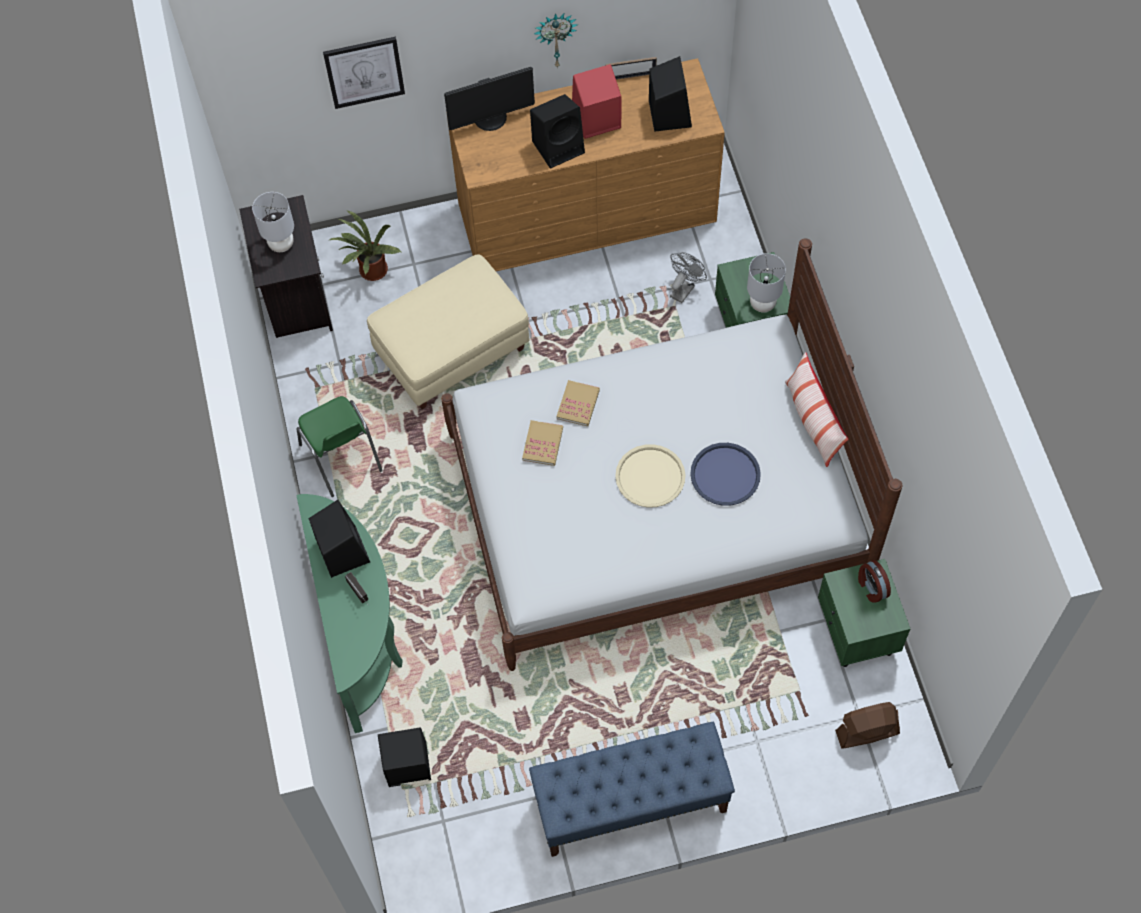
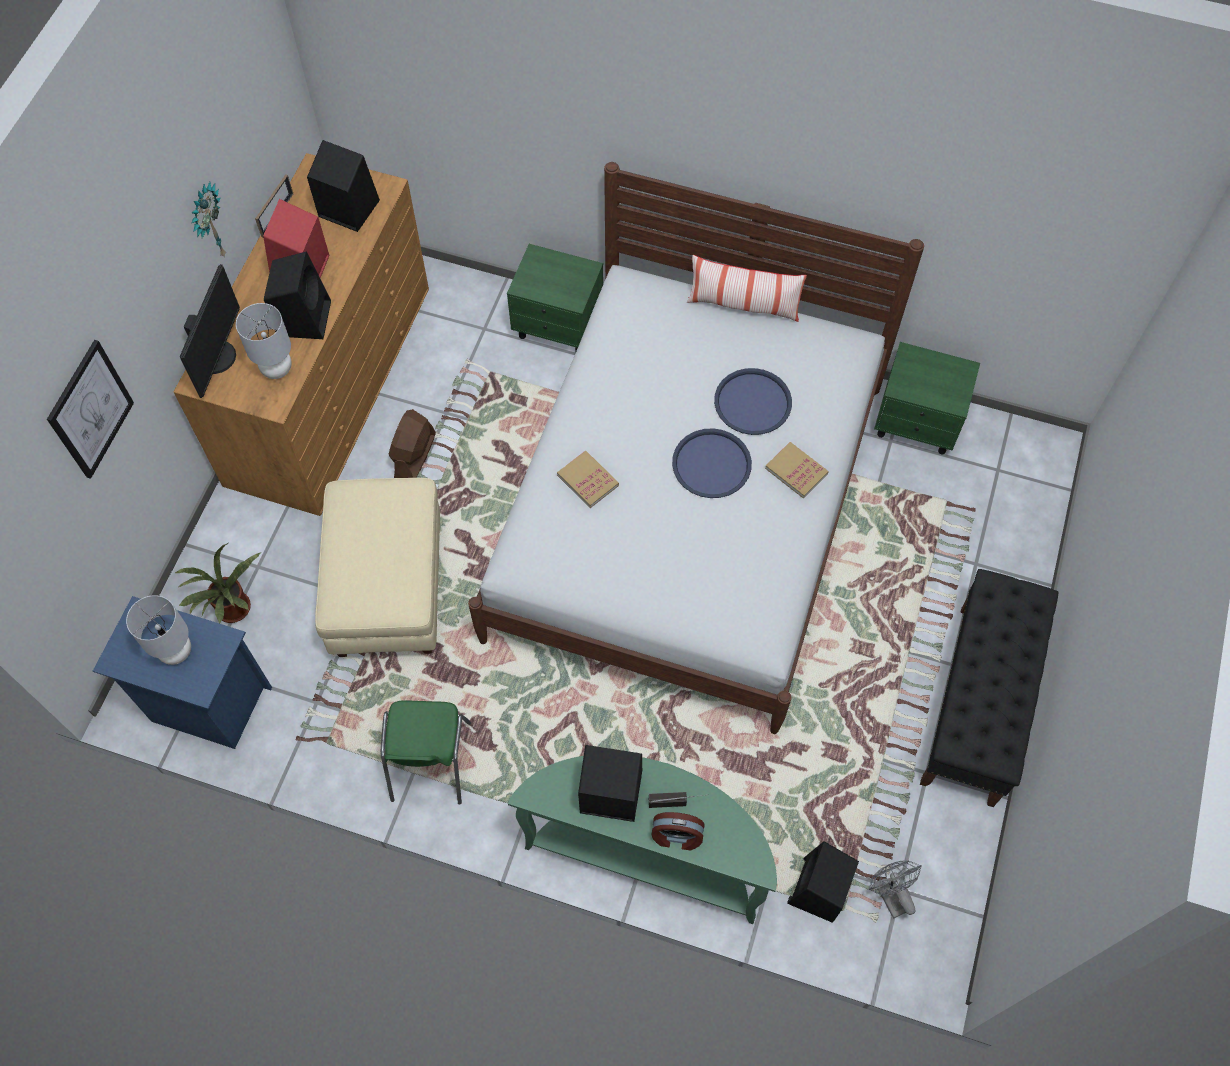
camera: 60 degrees left, 0 degrees up
black nightstand [239,195,333,338] -> blue nightstand [93,596,272,749]
green chair [297,396,383,497] -> green chair turned 90 degrees clockwise [381,700,471,805]
book [522,420,563,466] -> book moved to [765,442,829,499]
blue bench [529,722,735,857] -> black bench [920,569,1059,807]
beige tray [615,444,685,507] -> blue tray [672,428,752,498]
grey fan [670,252,707,303] -> grey fan moved to [869,860,922,919]
grey table lamp [747,253,786,312] -> grey table lamp moved to [236,303,292,379]
brown fan [835,702,900,748] -> brown fan moved to [389,409,436,478]
alarm clock [858,560,891,603] -> alarm clock moved to [651,812,705,851]

